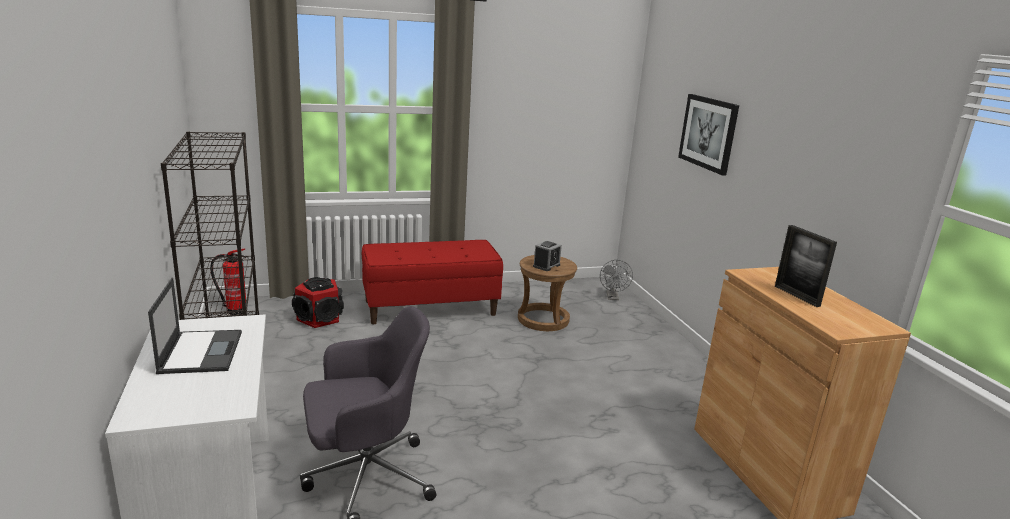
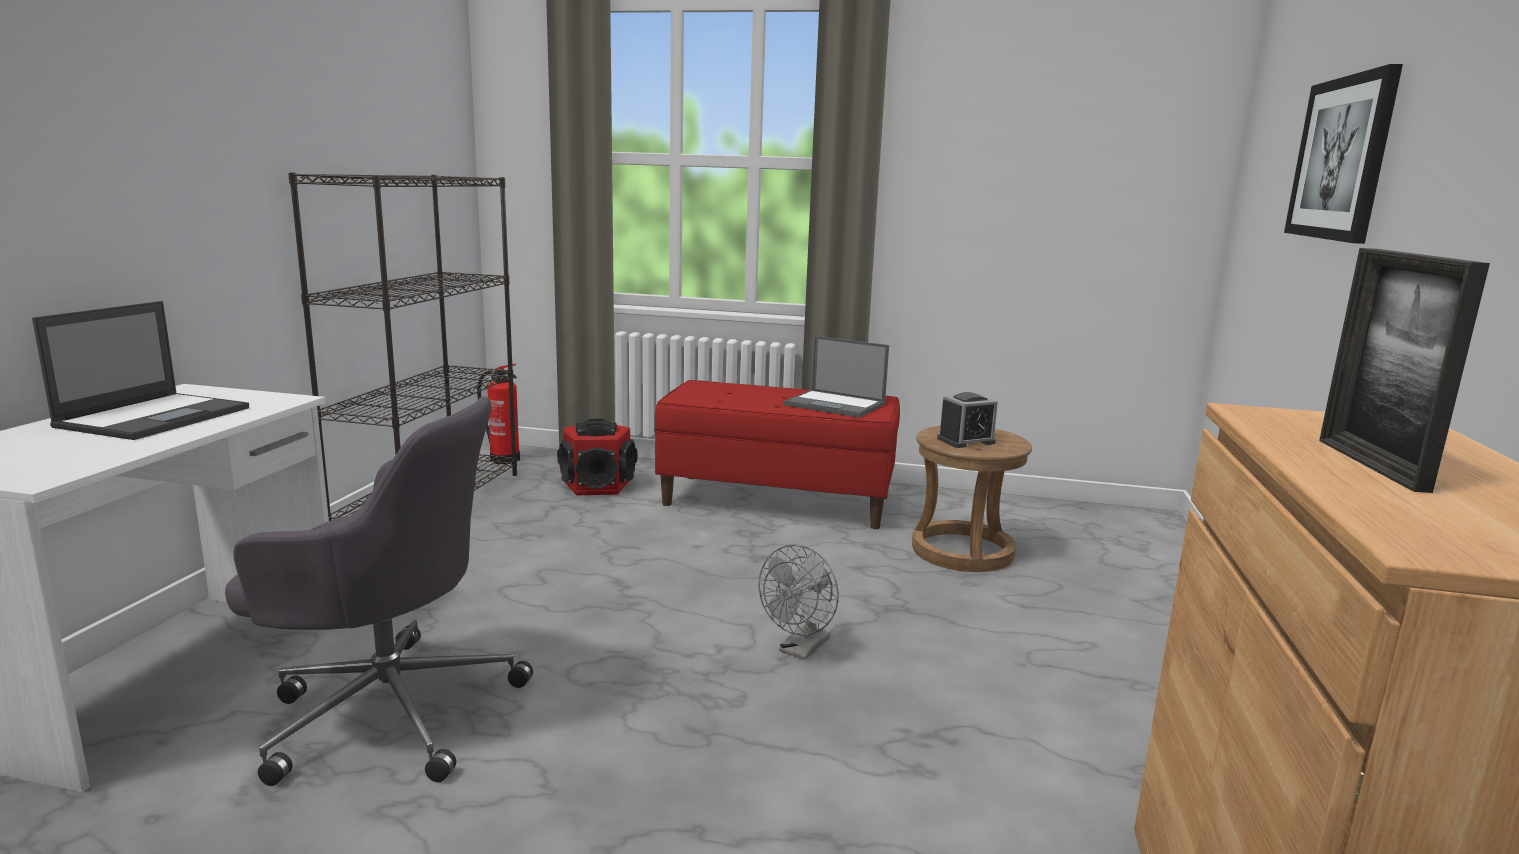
camera: 30 degrees right, 5 degrees down
grey fan [600,260,633,300] -> grey fan moved to [758,544,839,660]
none -> laptop [784,336,889,418]

